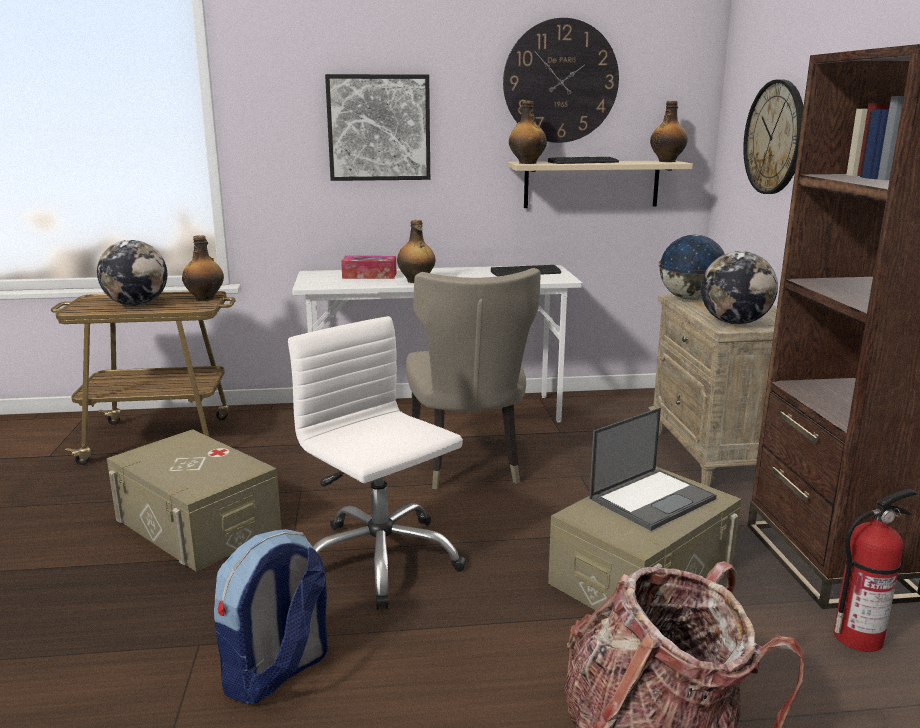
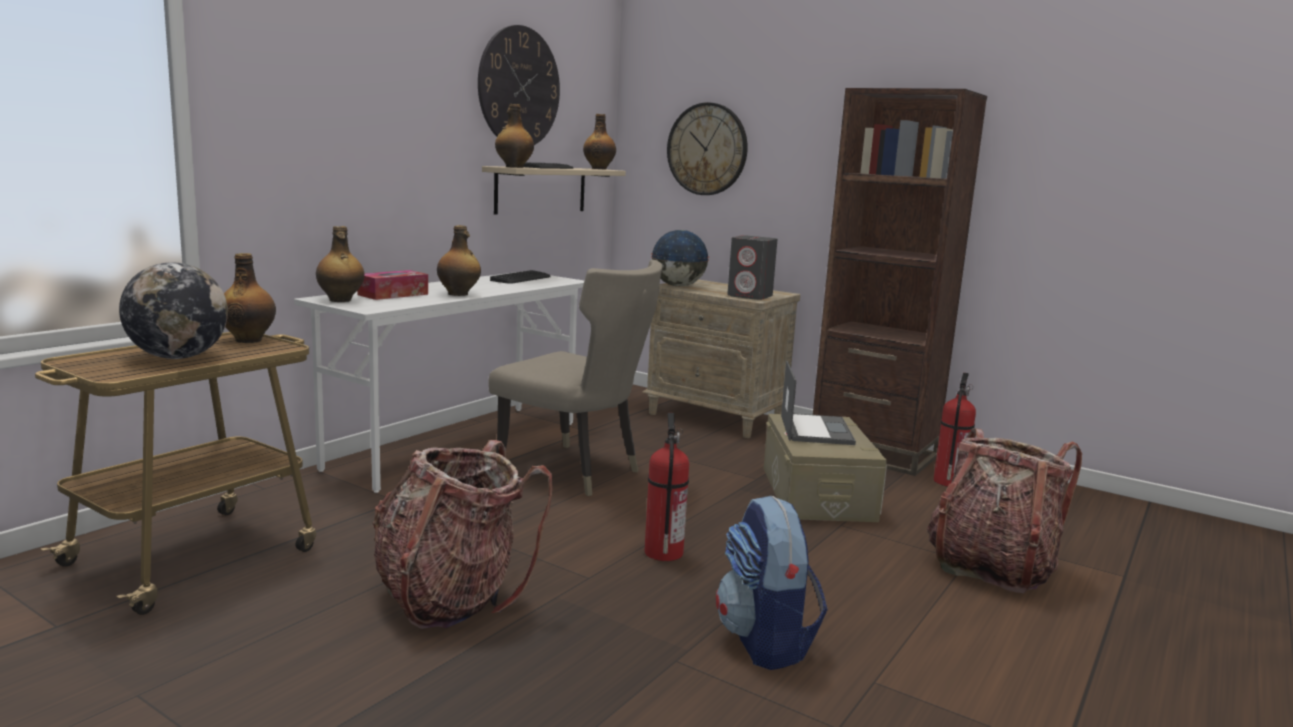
camera: 50 degrees left, 5 degrees down
beige storage box [107,429,282,572] -> backpack [373,440,553,629]
white office chair [288,316,466,609] -> fire extinguisher [645,413,689,561]
picture [325,74,430,181] -> none
globe [701,251,778,324] -> grey speaker [727,235,778,300]
none -> bottle [316,226,365,302]

